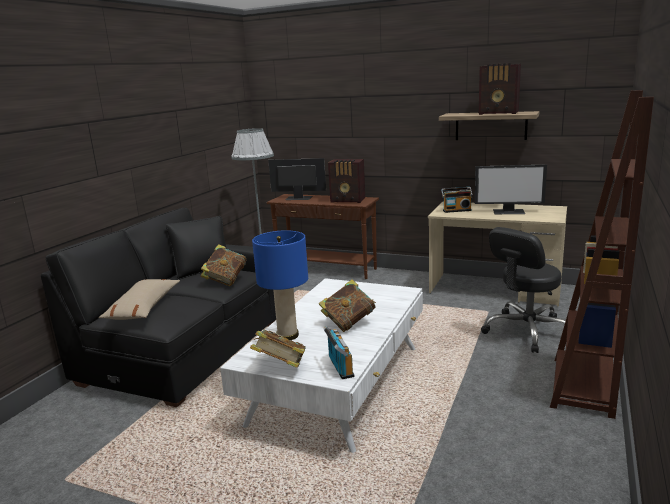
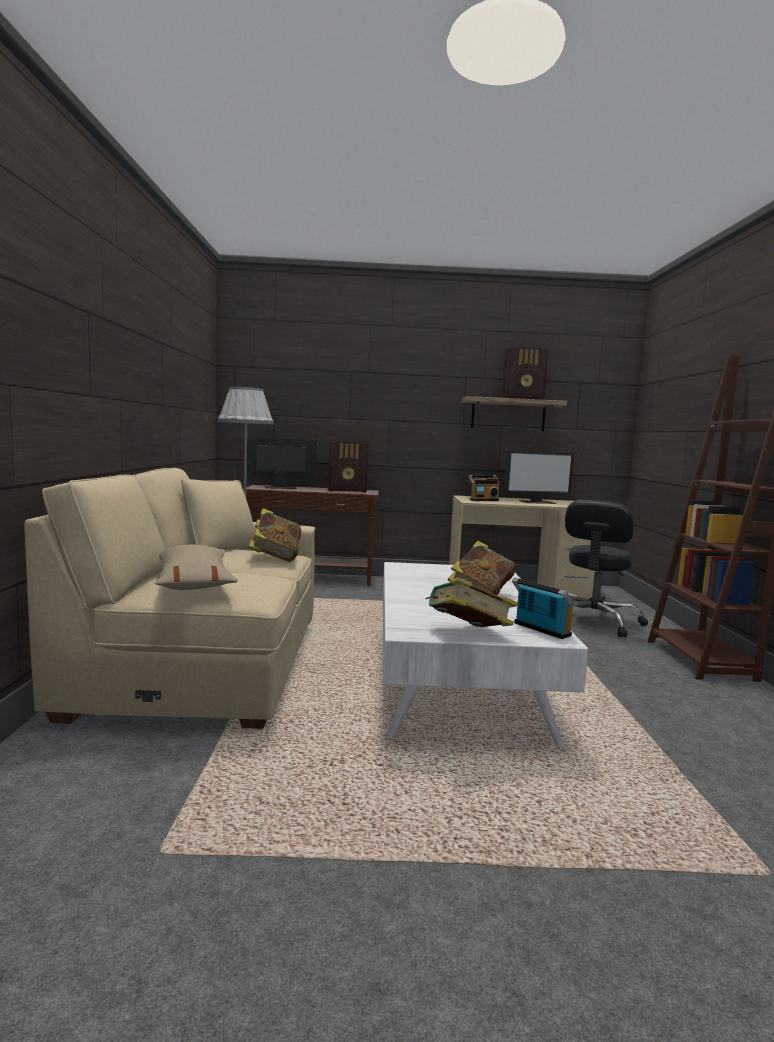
camera: 25 degrees left, 10 degrees down
black sofa [41,207,276,407] -> beige sofa [24,468,315,729]
blue table lamp [252,230,308,340] -> none

